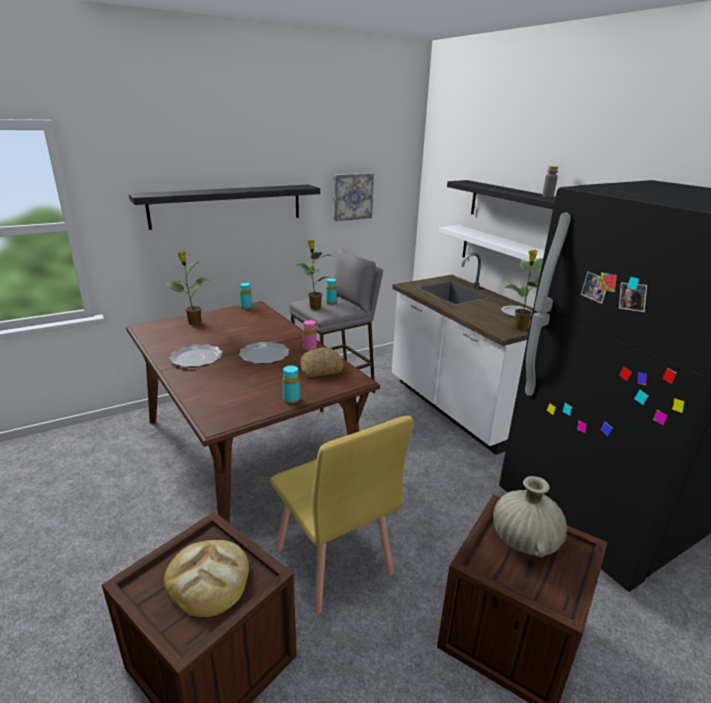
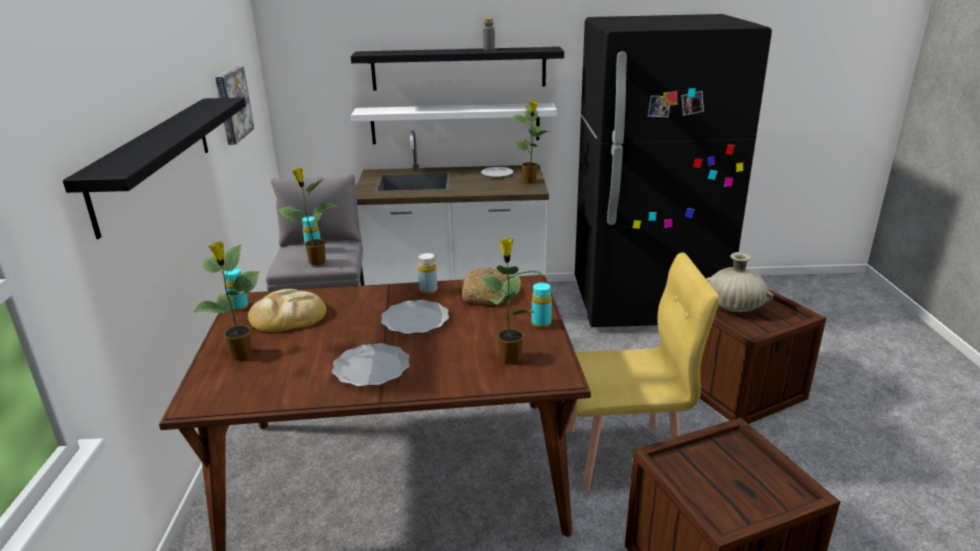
camera: 60 degrees left, 0 degrees up
bread [164,540,249,617] -> bread moved to [248,289,326,332]
pink bottle [303,320,317,351] -> yellow bottle [418,253,437,294]
none -> potted plant [479,238,544,365]

